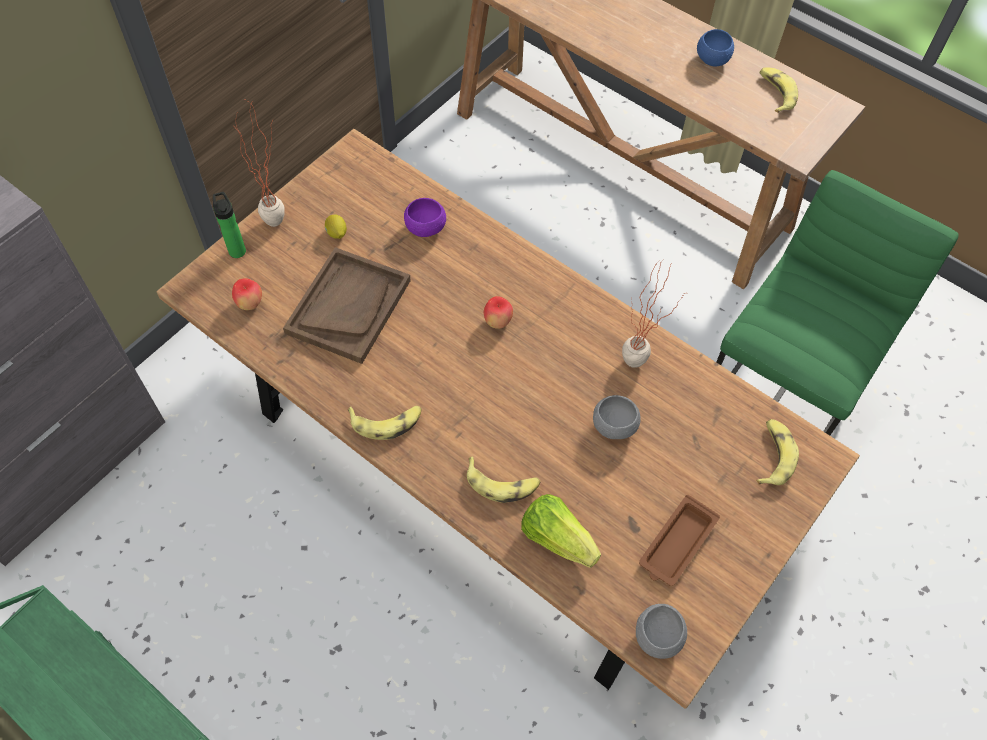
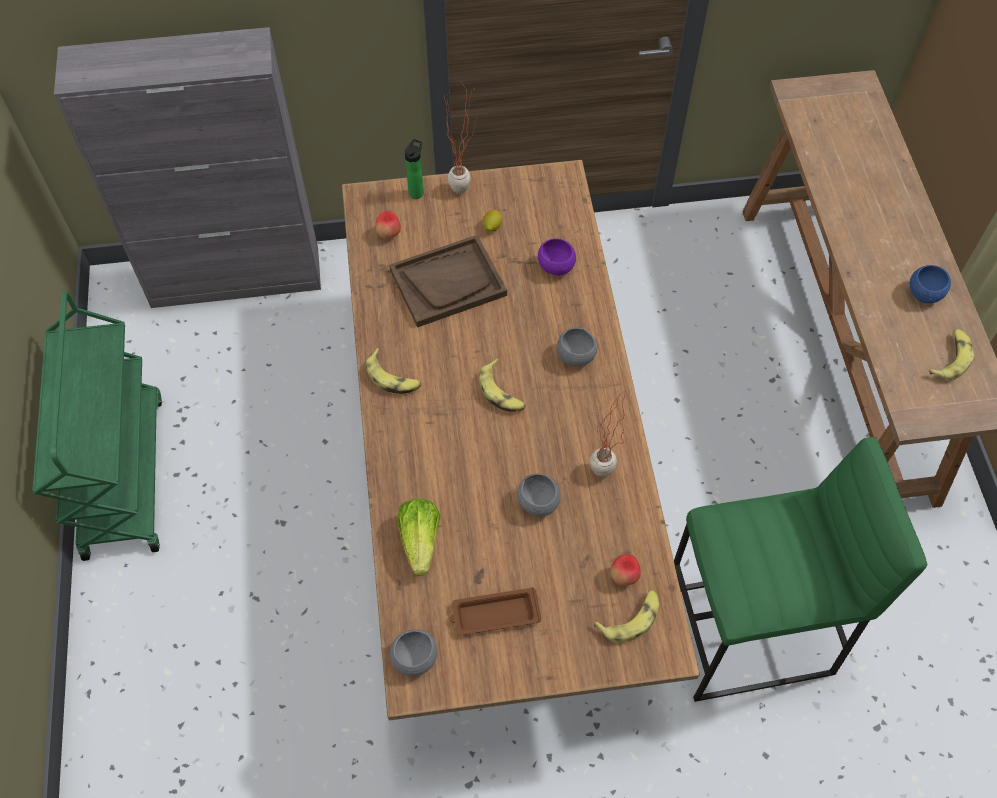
camera: 45 degrees right, 0 degrees up
banana [467,456,540,503] -> banana moved to [479,359,526,412]
apple [484,296,513,329] -> apple moved to [610,554,641,586]
none -> grey bowl [557,327,598,366]

